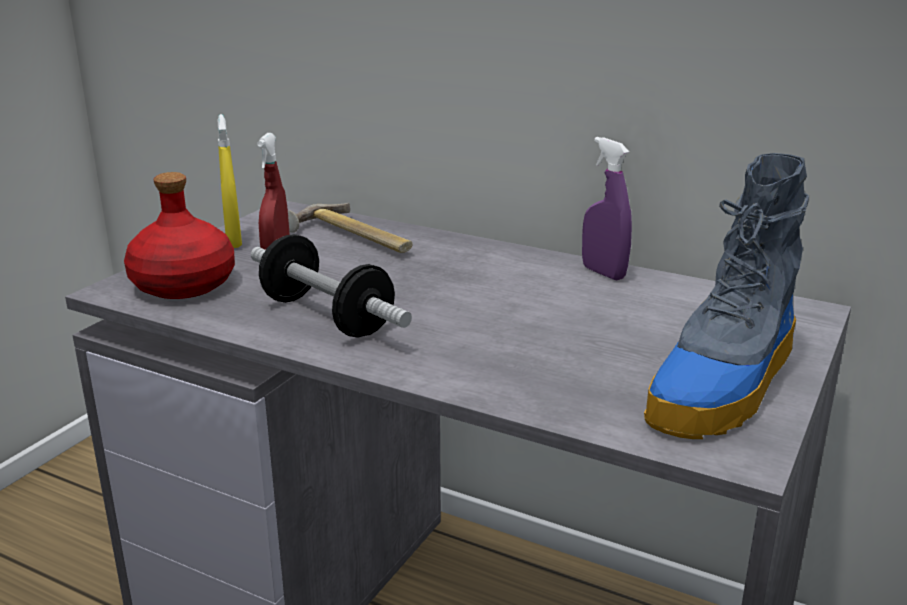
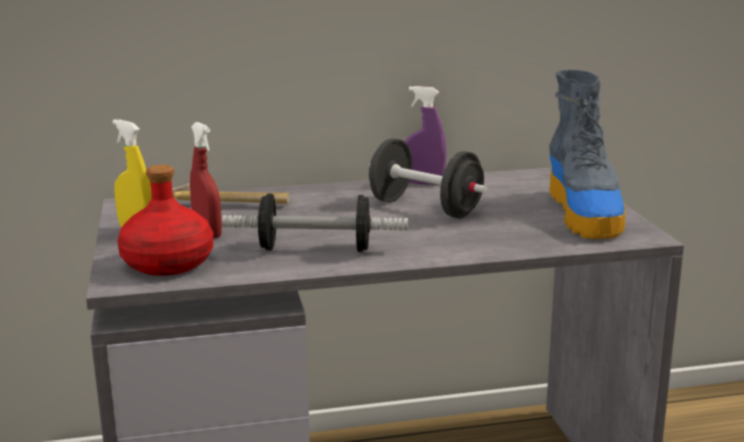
camera: 40 degrees left, 5 degrees down
none -> black dumbbell [369,138,487,218]

